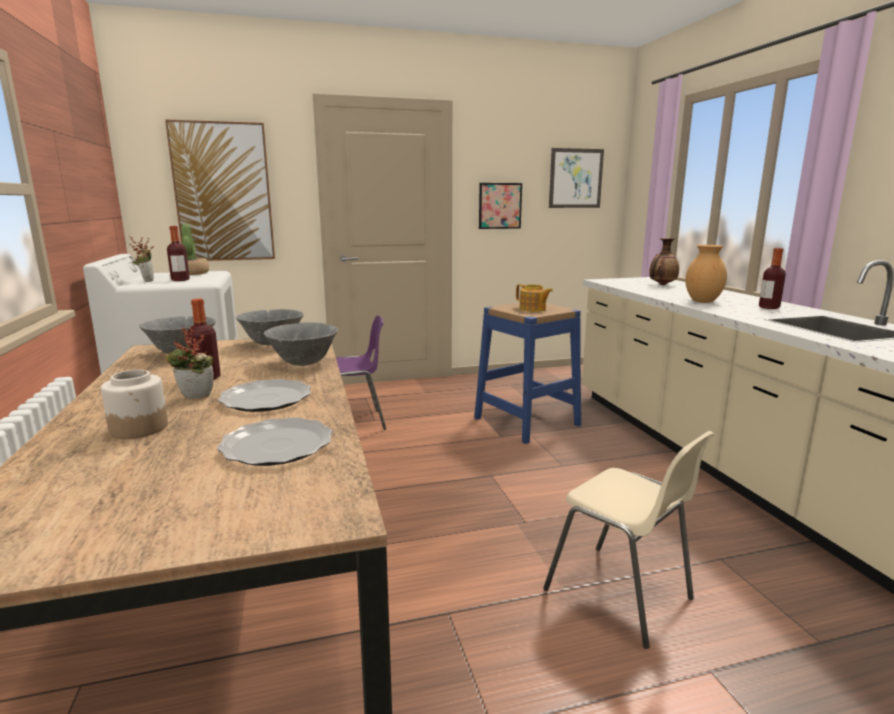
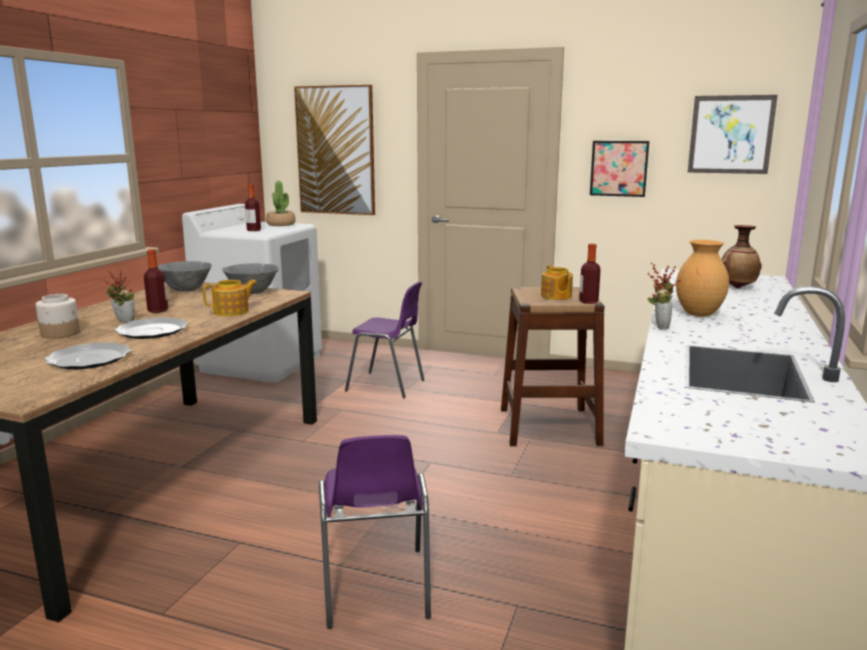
camera: 35 degrees right, 0 degrees up
potted plant [129,236,154,282] -> potted plant moved to [647,263,681,330]
grey bowl [264,322,338,366] -> teapot [203,280,257,316]
blue stool [474,302,581,444] -> brown stool [501,287,605,446]
beige chair [543,431,714,649] -> purple chair [319,435,431,629]
bottle [759,248,786,309] -> bottle moved to [579,244,601,304]

